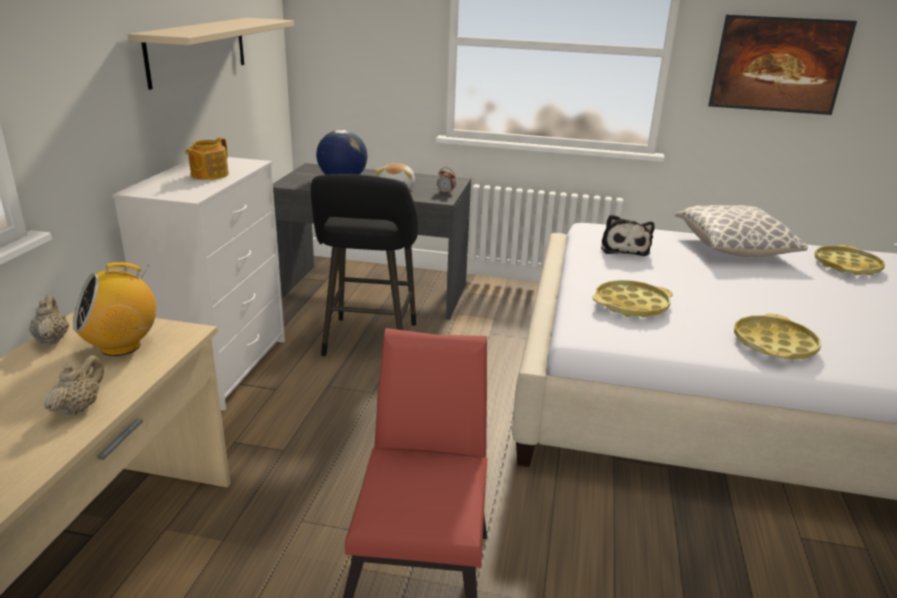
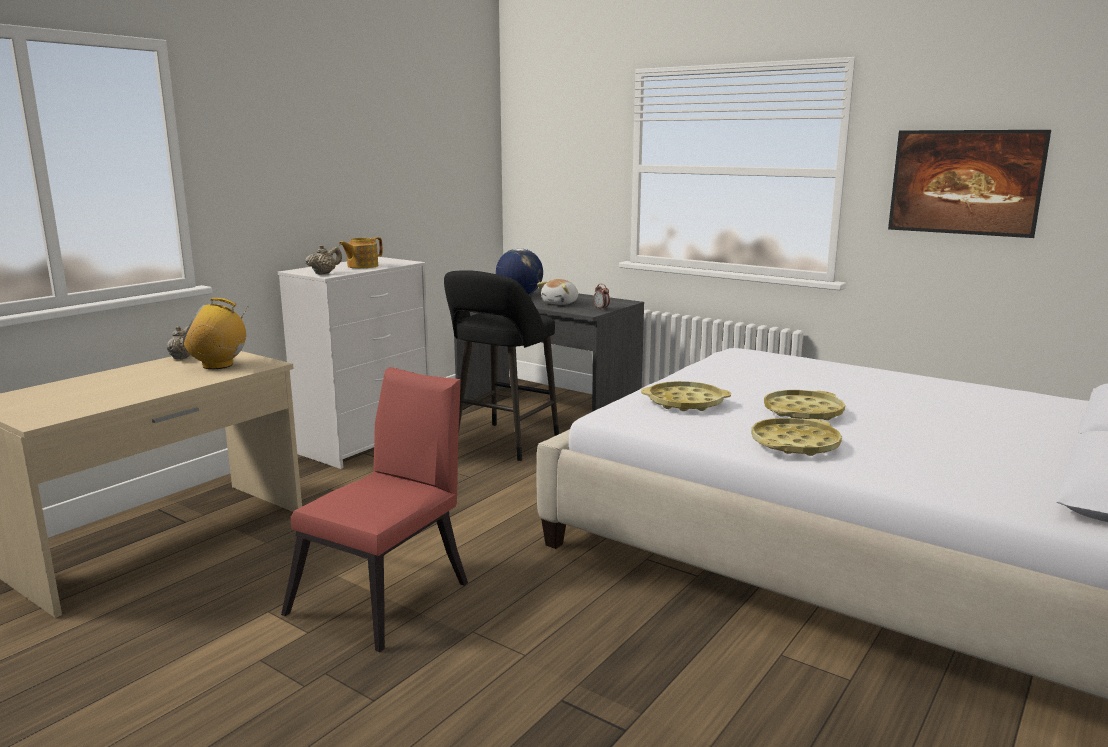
camera: 25 degrees right, 10 degrees down
beige teapot [44,355,104,416] -> beige teapot moved to [305,244,342,275]
beige shelf [127,18,294,90] -> none
plush toy [601,214,654,256] -> none
pillow [675,205,808,257] -> none
yellow tray [815,245,885,275] -> yellow tray moved to [764,390,845,420]

